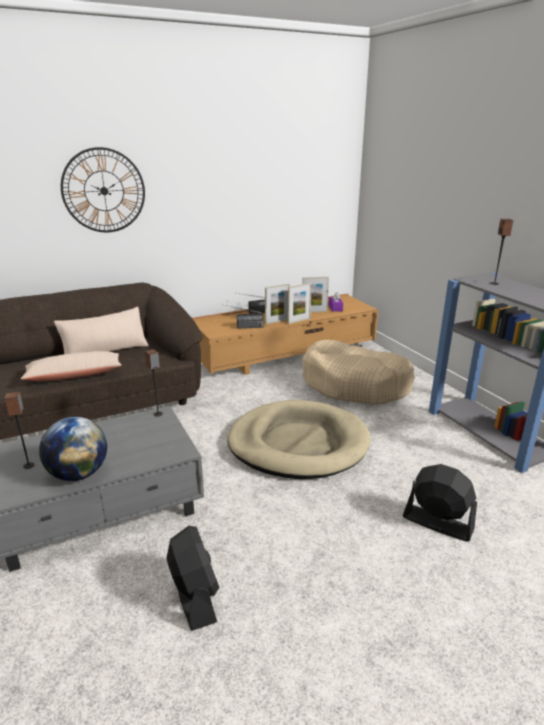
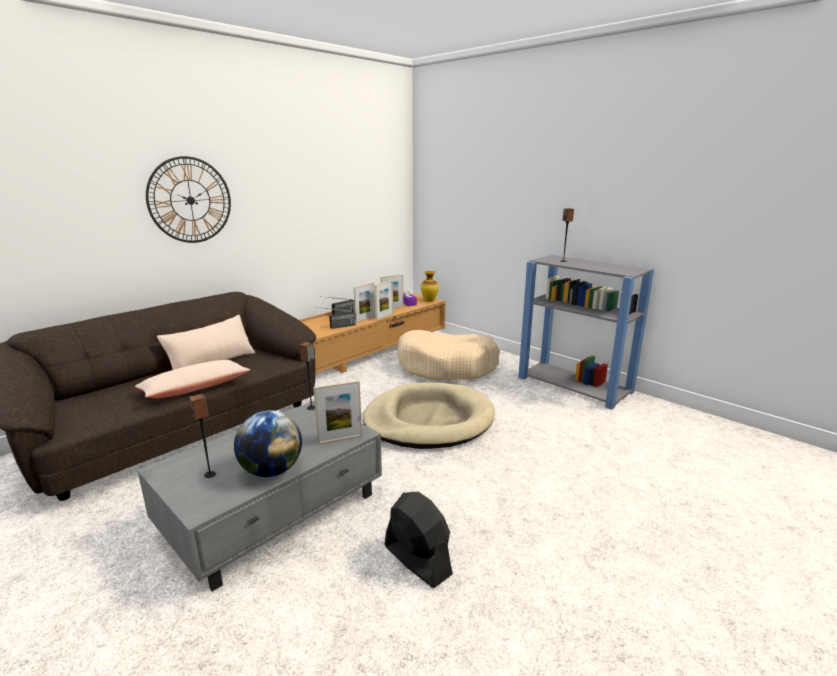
camera: 20 degrees left, 5 degrees down
black fan [403,464,477,542] -> none
none -> picture frame [313,380,362,445]
none -> vase [421,271,439,302]

